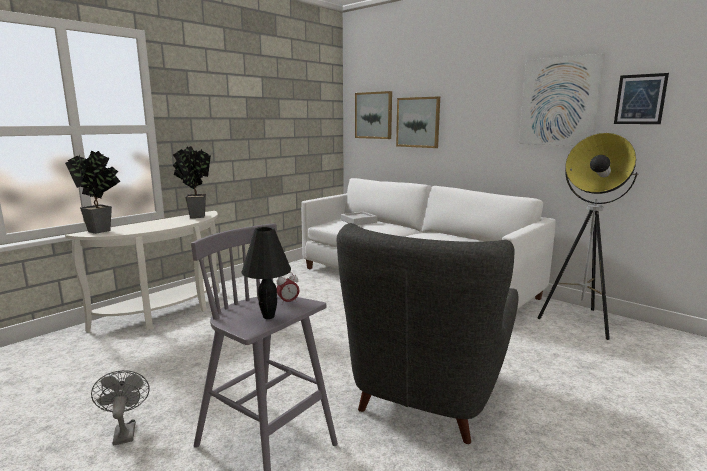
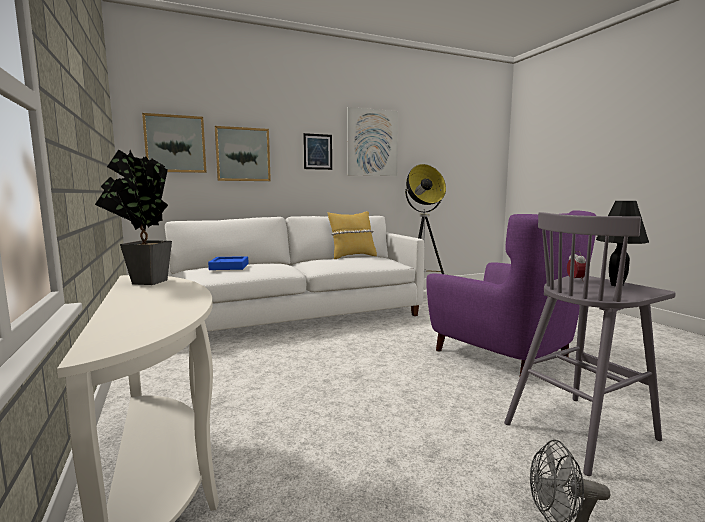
camera: 65 degrees left, 5 degrees down
potted plant [65,150,121,234] -> none
grey armchair [337,223,519,444] -> purple armchair [426,210,596,378]
grey tray [341,212,377,225] -> blue tray [208,256,249,270]
picture [614,73,669,124] -> picture moved to [303,133,332,170]
none -> yellow pillow [328,211,377,259]

